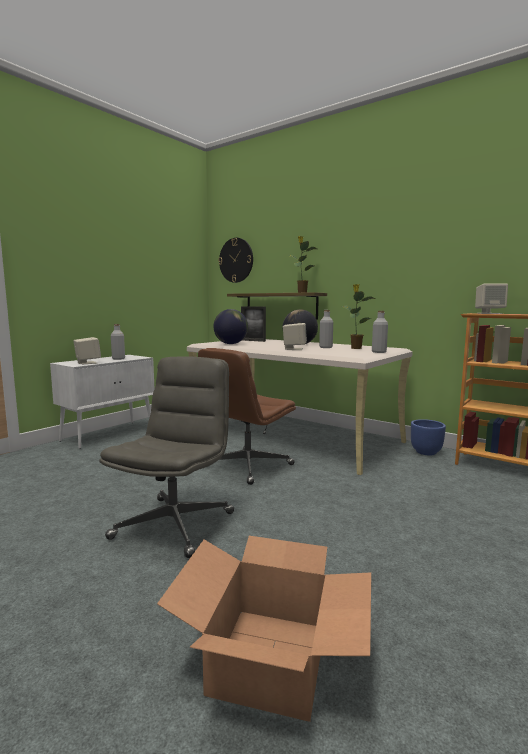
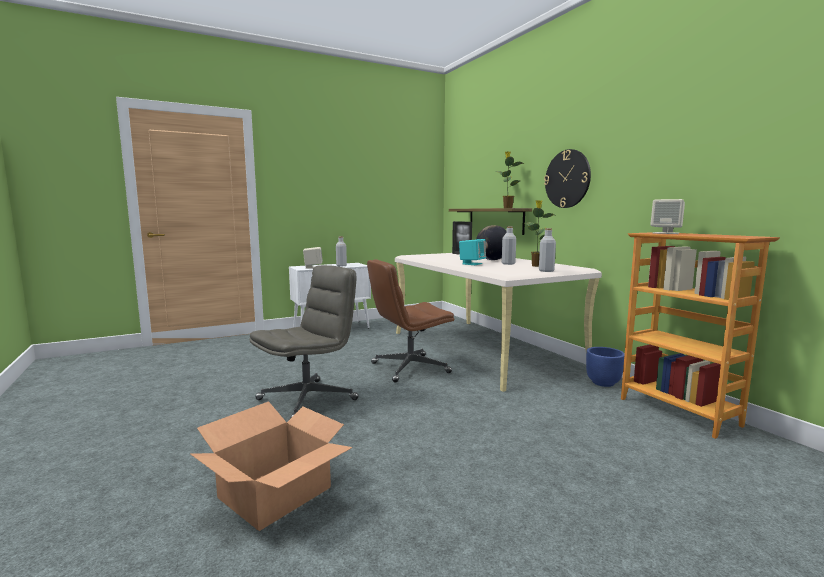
camera: 25 degrees right, 0 degrees up
globe [214,309,248,344] -> none
wall clock [218,238,253,283] -> wall clock moved to [544,149,591,208]
beige speaker [283,323,307,350] -> turquoise speaker [459,239,486,265]

